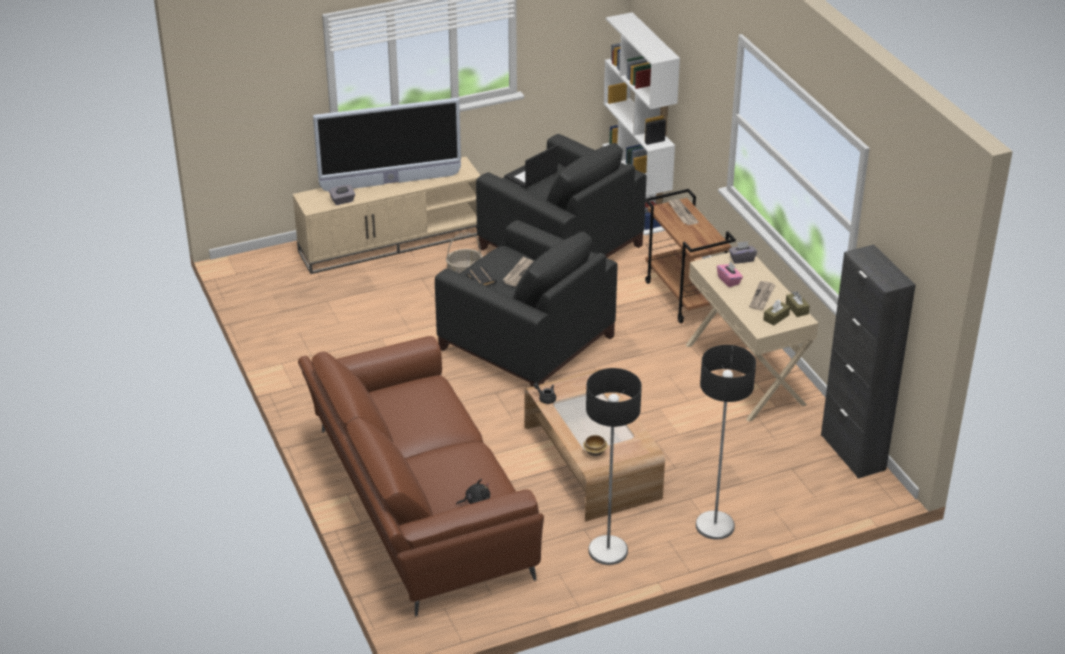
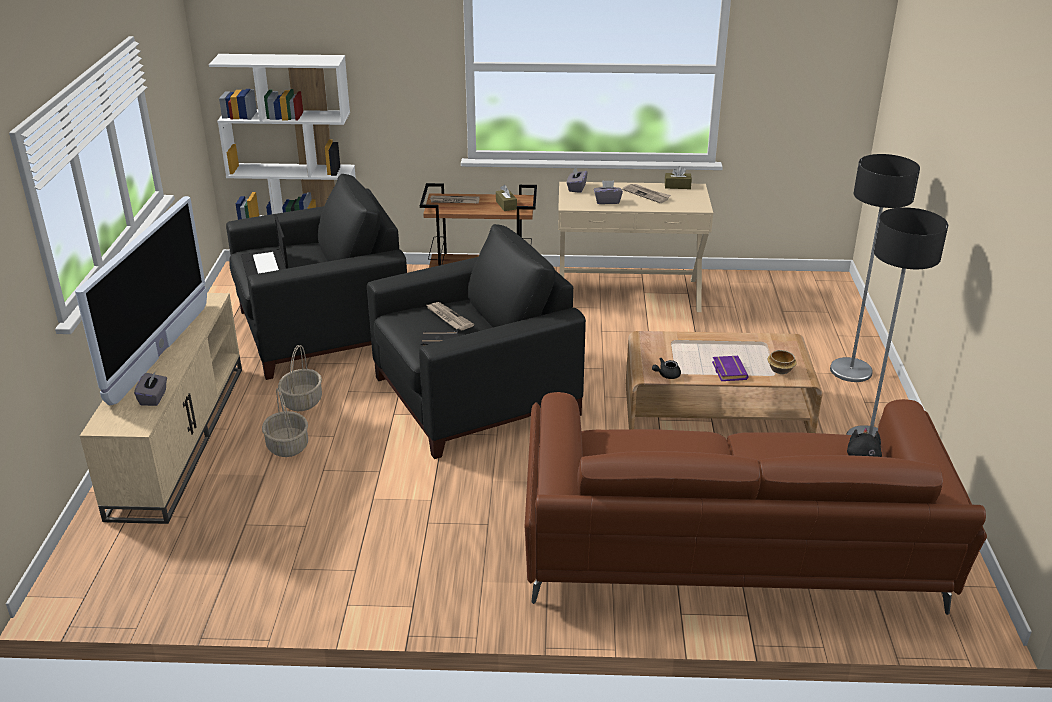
camera: 65 degrees left, 5 degrees down
pink tissue box [717,261,743,287] -> grey tissue box [594,180,623,204]
brown tissue box [763,299,790,326] -> brown tissue box moved to [496,185,517,211]
black cabinet [821,245,916,479] -> none
none -> basket [262,387,308,457]
none -> purple book [712,356,749,381]

